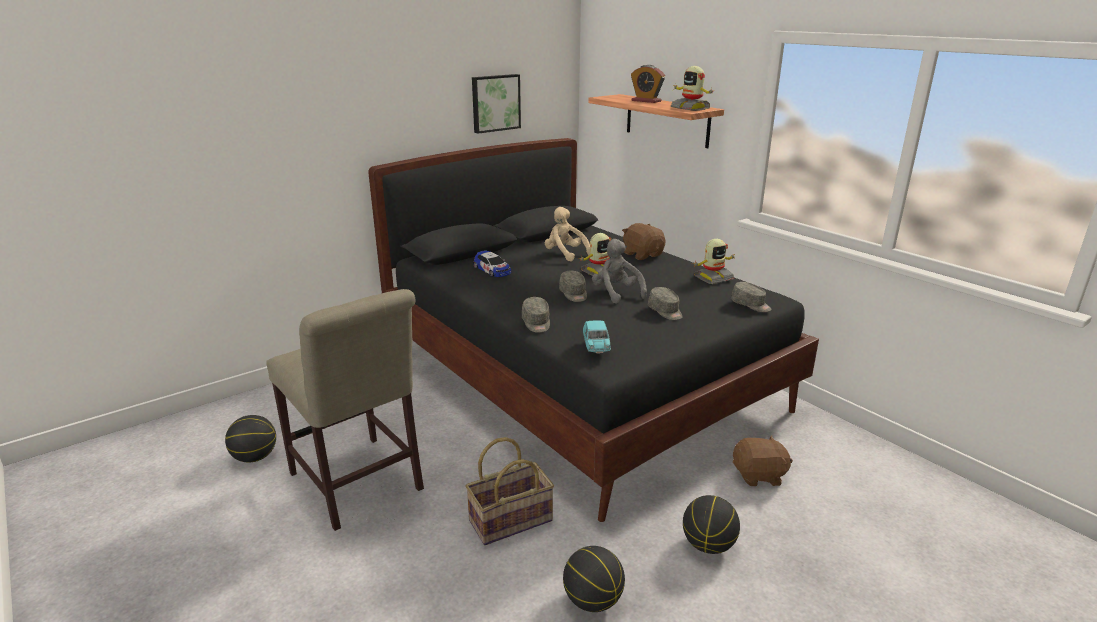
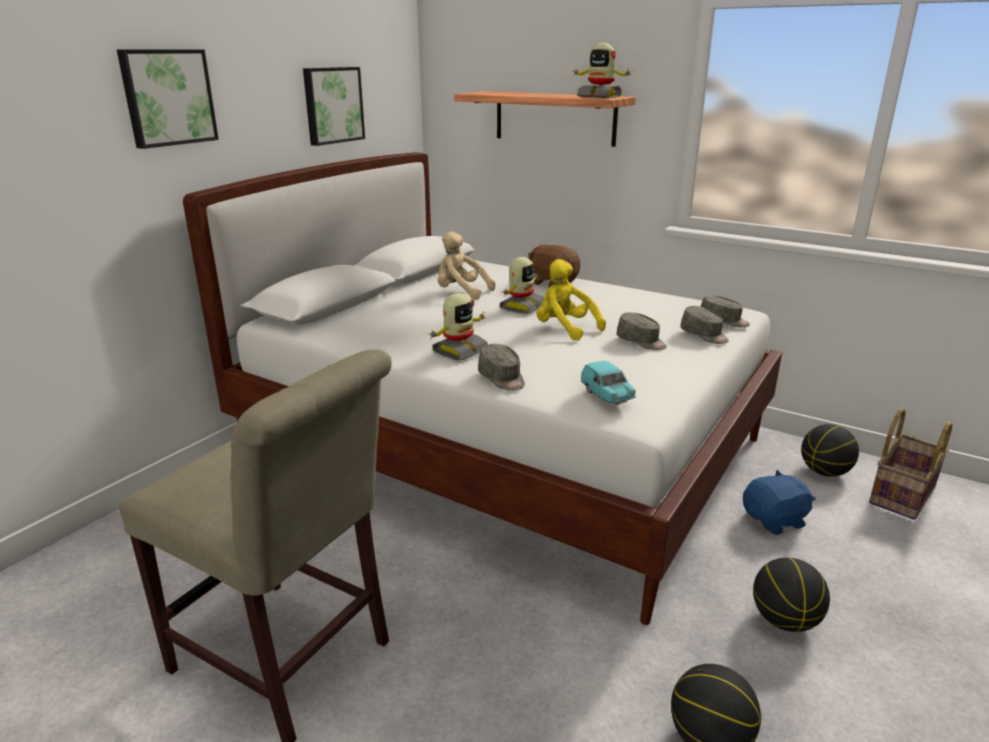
camera: 20 degrees left, 0 degrees up
basketball [225,415,276,462] -> basketball moved to [801,424,859,477]
black bed [368,138,819,522] -> white bed [183,152,782,625]
basket [466,437,554,545] -> basket moved to [869,408,952,520]
toy car [473,250,511,277] -> none
grey cap [559,271,587,302] -> grey cap moved to [680,306,729,344]
grey plush toy [592,239,647,304] -> yellow plush toy [536,259,606,341]
alarm clock [631,65,665,103] -> none
toy robot [692,239,736,284] -> toy robot moved to [427,293,488,361]
brown plush toy [733,435,793,486] -> blue plush toy [743,470,816,535]
none -> picture [117,49,219,149]

